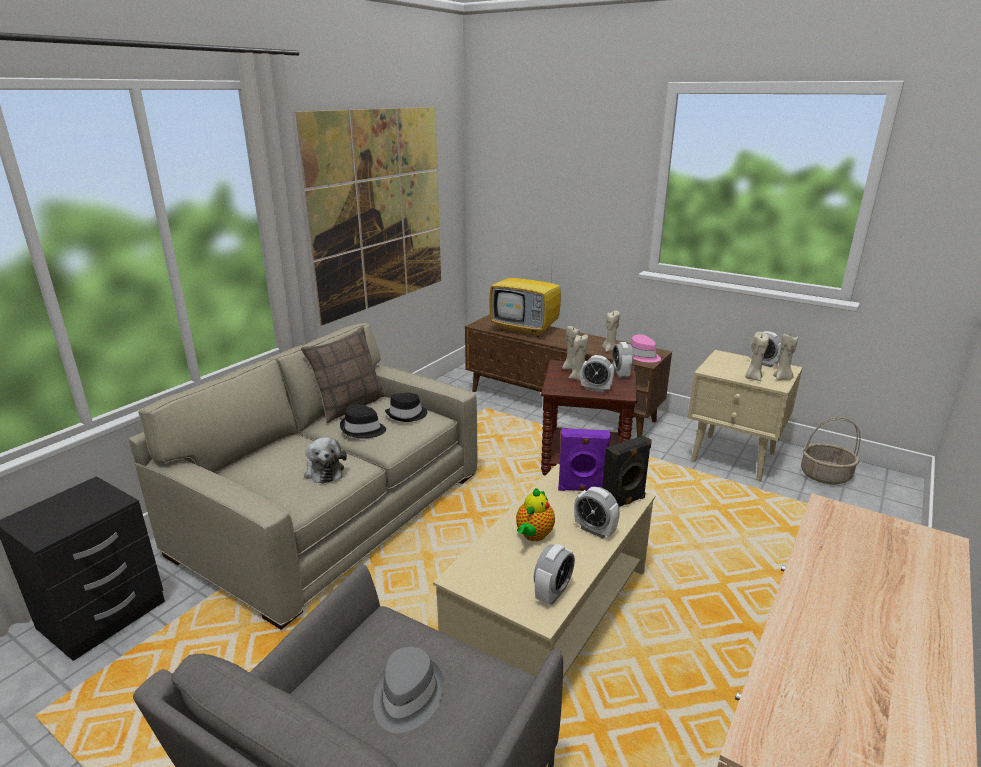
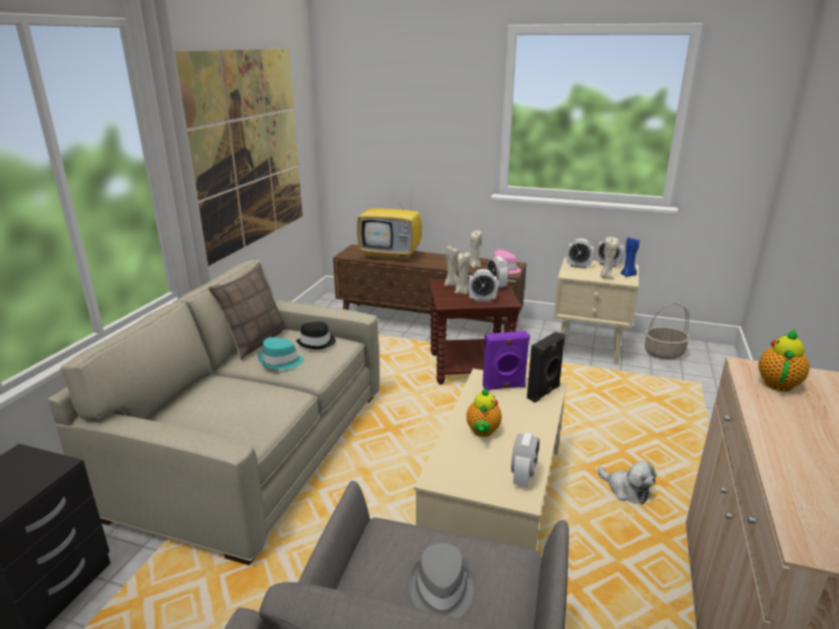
camera: 15 degrees left, 0 degrees up
plush toy [304,437,347,484] -> plush toy moved to [598,461,656,504]
black hat [340,404,386,439] -> turquoise hat [258,337,304,370]
alarm clock [574,487,620,538] -> alarm clock moved to [566,238,594,269]
beige candle [773,334,798,380] -> blue candle [621,237,640,277]
none -> teapot [758,329,810,391]

